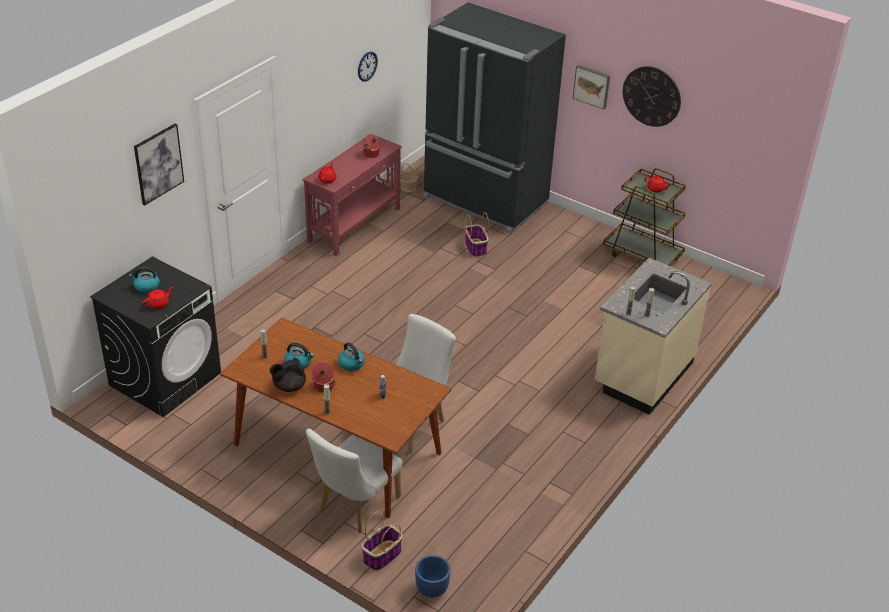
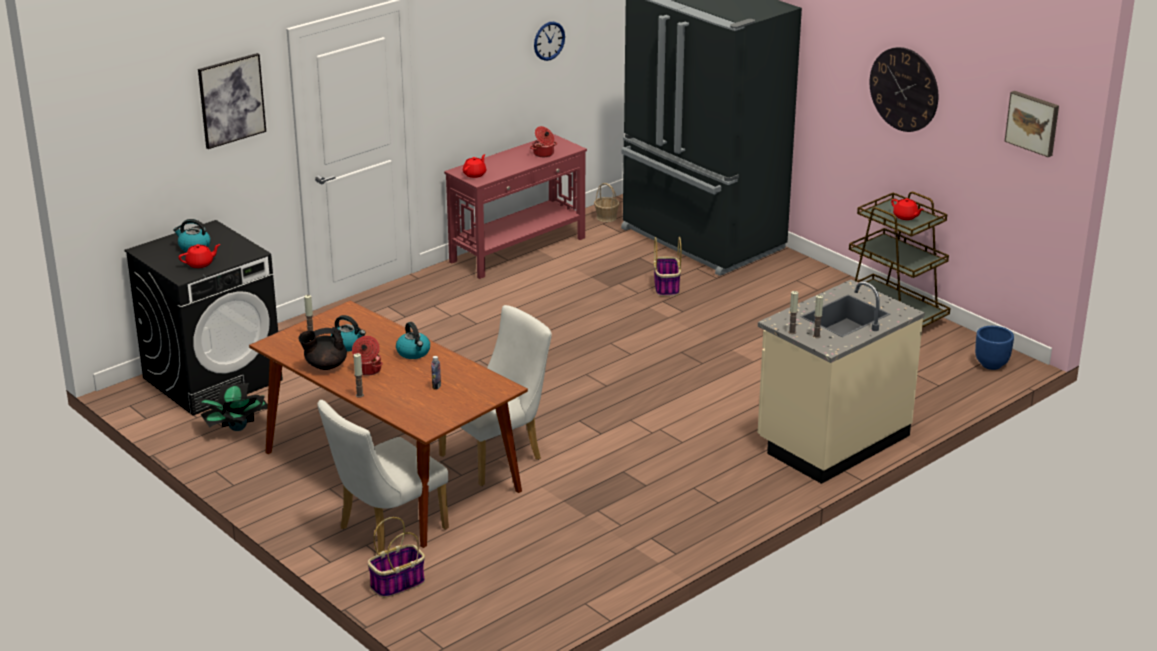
camera: 15 degrees right, 10 degrees down
blue planter [415,555,450,598] -> blue planter moved to [975,326,1014,370]
picture [573,65,610,110] -> picture moved to [1004,91,1059,157]
none -> potted plant [197,383,268,431]

